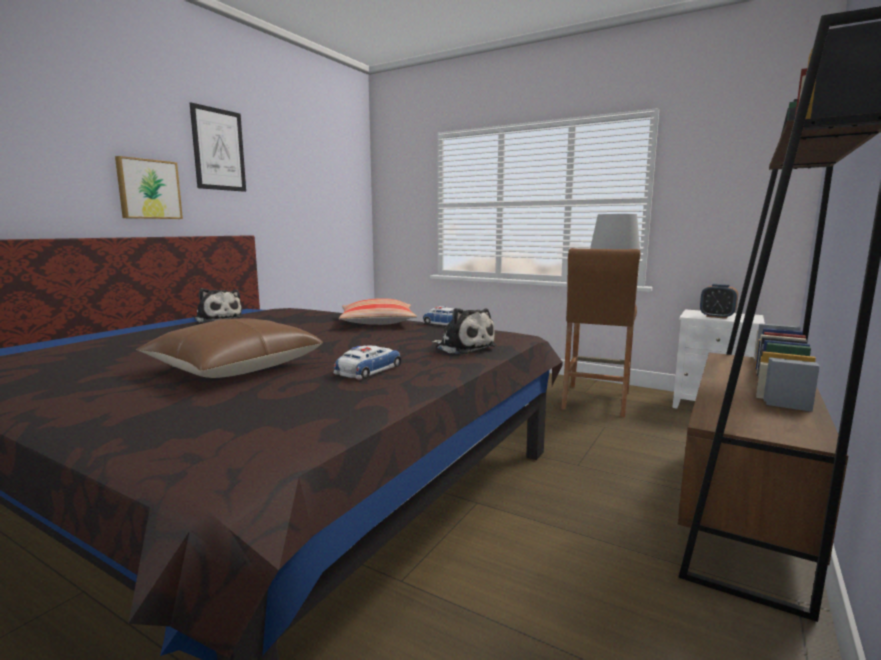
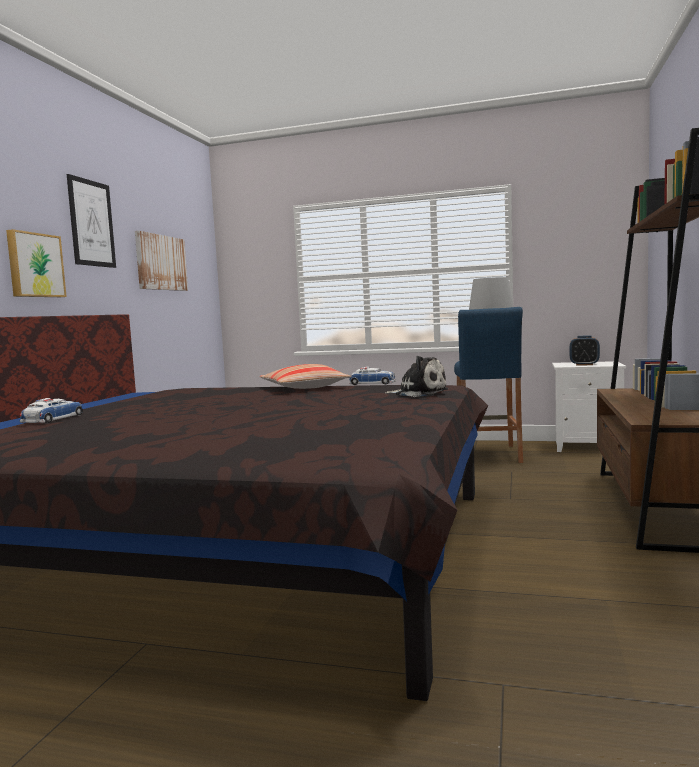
camera: 15 degrees left, 5 degrees down
brown pillow [136,319,323,378] -> none
plush toy [194,288,243,322] -> none
toy car [333,345,401,379] -> toy car moved to [19,398,83,423]
brown stool [561,248,641,417] -> blue stool [454,307,523,463]
none -> picture [135,231,188,291]

